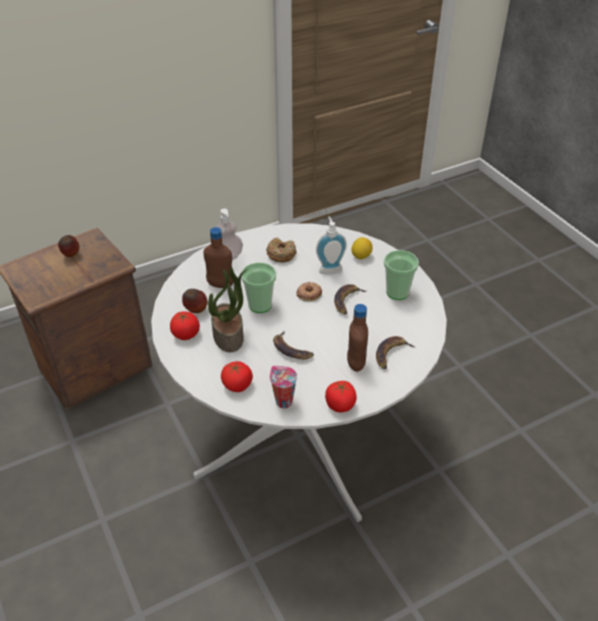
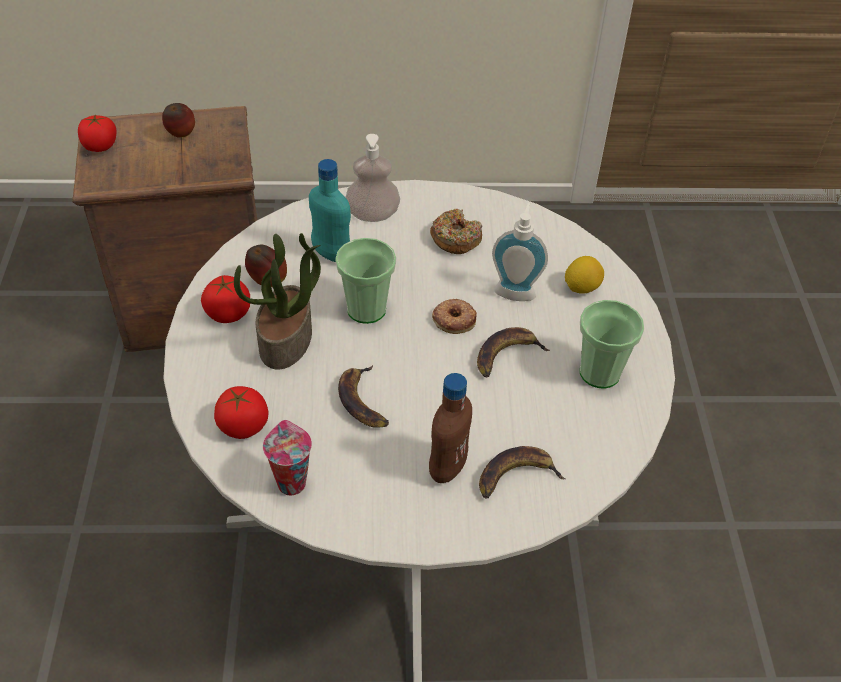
camera: 25 degrees right, 5 degrees up
brown bottle [203,227,234,288] -> turquoise bottle [309,159,351,262]
tomato [325,381,357,412] -> tomato moved to [78,115,117,152]

